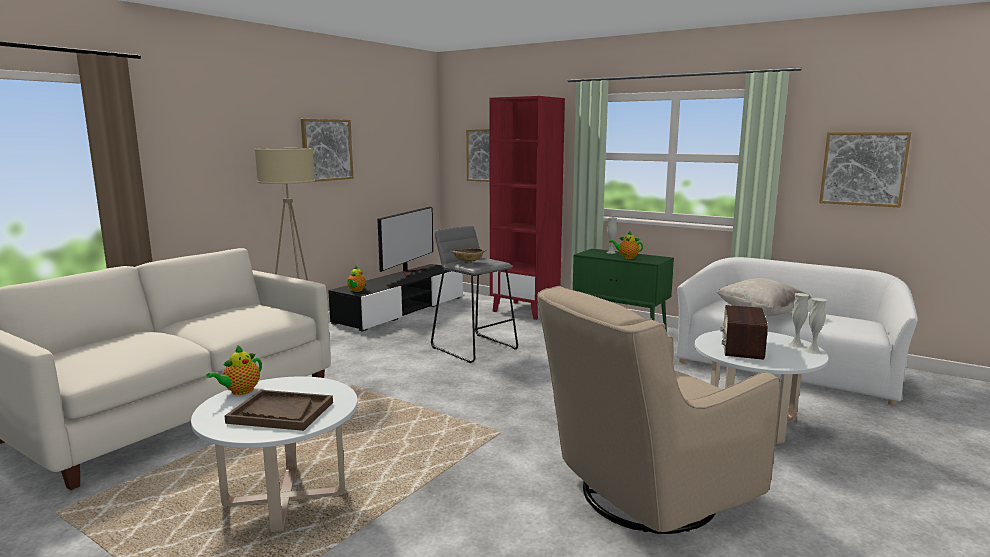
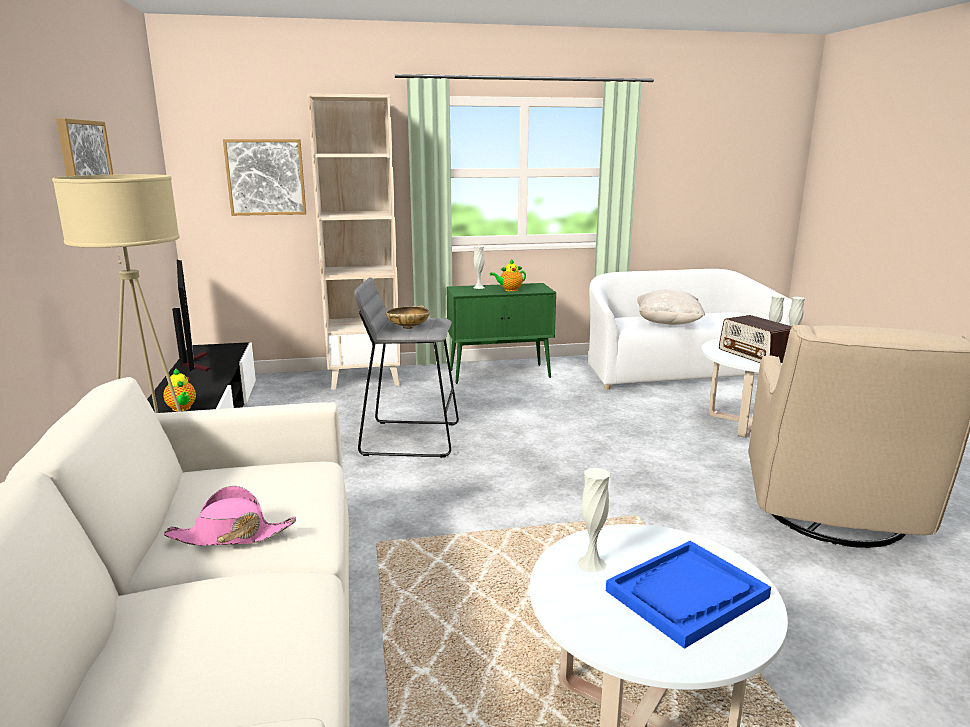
camera: 45 degrees left, 5 degrees up
teapot [206,345,262,395] -> none
brown tray [225,390,333,431] -> blue tray [606,541,771,649]
red bookcase [489,96,565,320] -> beige bookcase [307,93,401,390]
picture [819,132,911,207] -> none
none -> pink hat [164,486,296,546]
none -> white vase [577,468,610,572]

